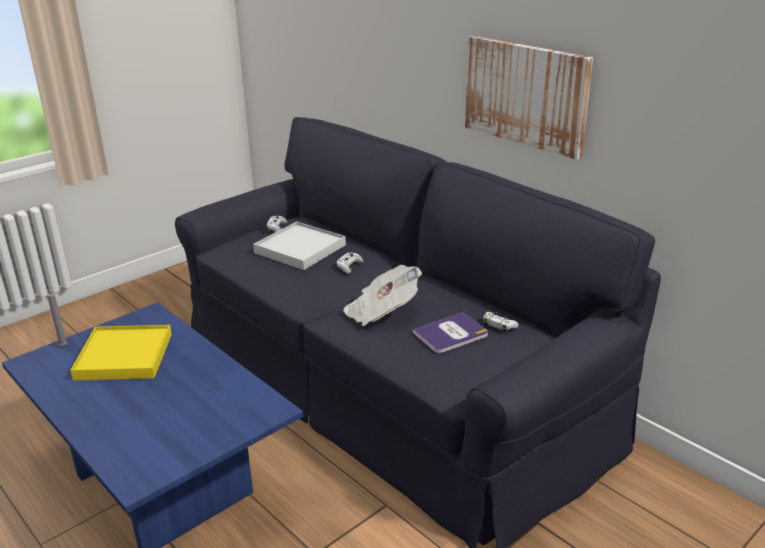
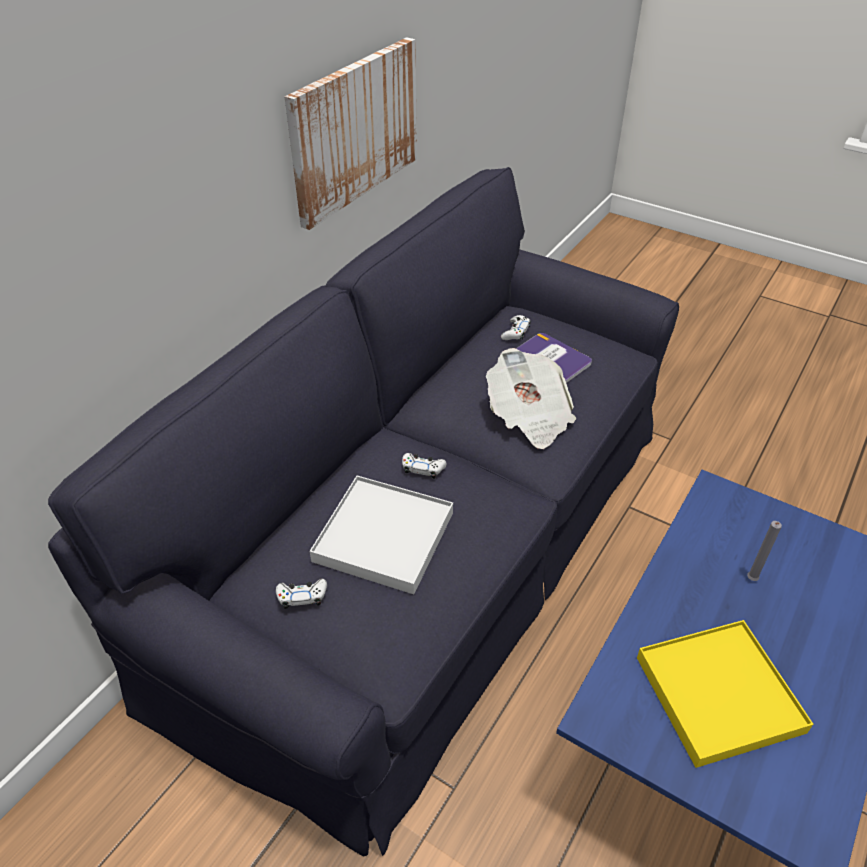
camera: 105 degrees left, 15 degrees up
grey candle [47,286,68,347] -> grey candle moved to [747,521,782,581]

